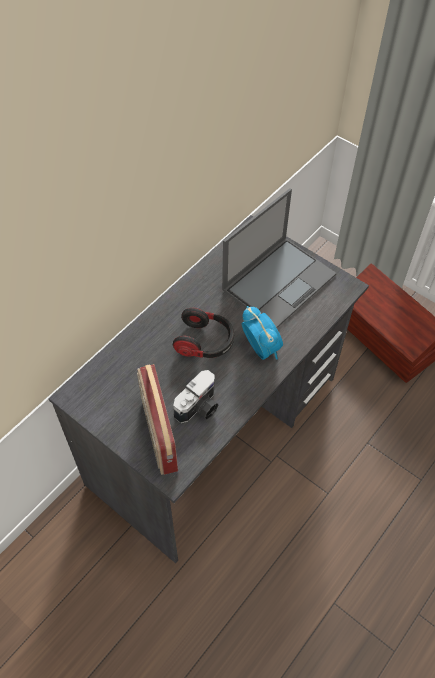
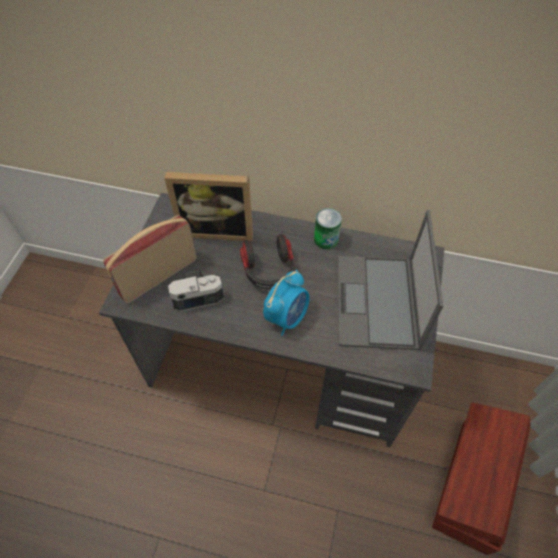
camera: 65 degrees right, 0 degrees up
camera [173,370,219,423] -> camera turned 150 degrees clockwise [168,271,224,312]
laptop [222,188,336,328] -> laptop turned 75 degrees clockwise [338,210,443,350]
none -> picture frame [164,172,253,242]
none -> can [314,208,342,249]

